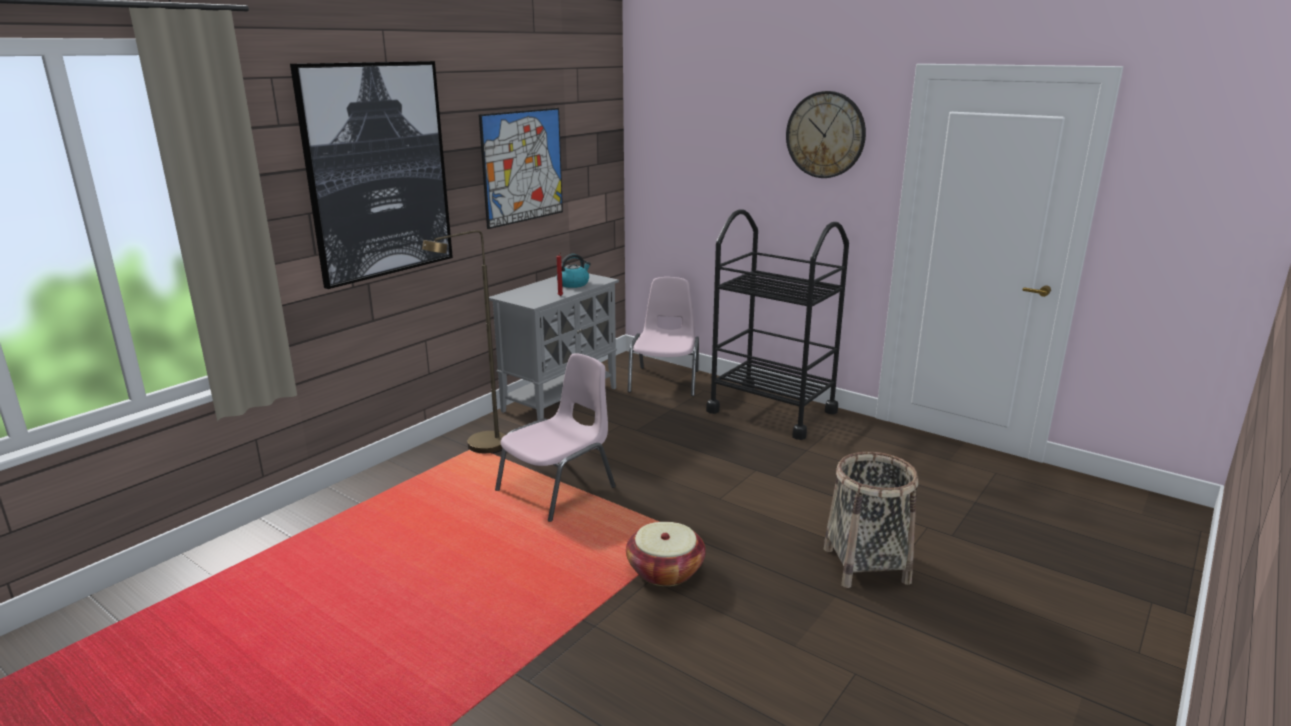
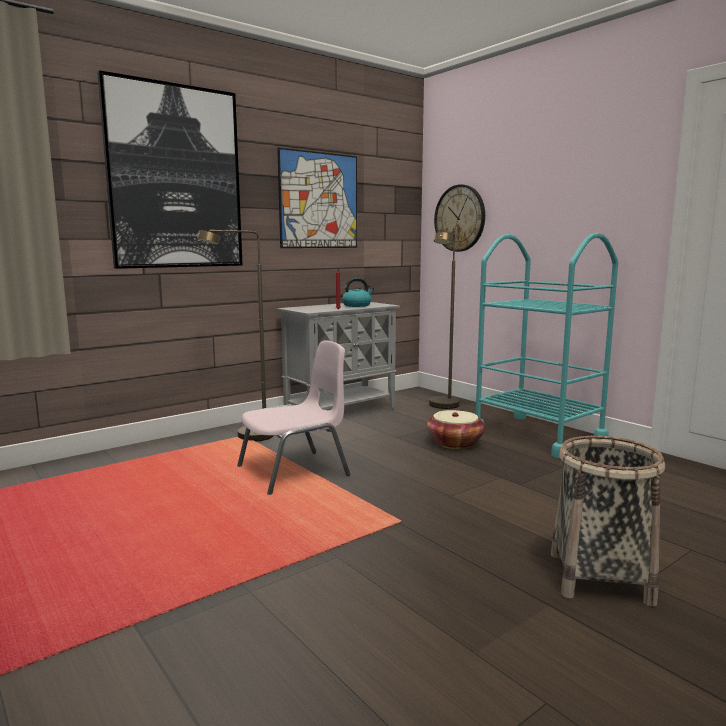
camera: 15 degrees right, 10 degrees down
basket [626,522,706,586] -> basket moved to [426,410,485,449]
pink chair [628,277,699,396] -> brown floor lamp [429,232,460,409]
black cart [706,210,849,440] -> turquoise cart [476,233,618,458]
wall clock [786,91,866,178] -> wall clock moved to [434,184,485,252]

